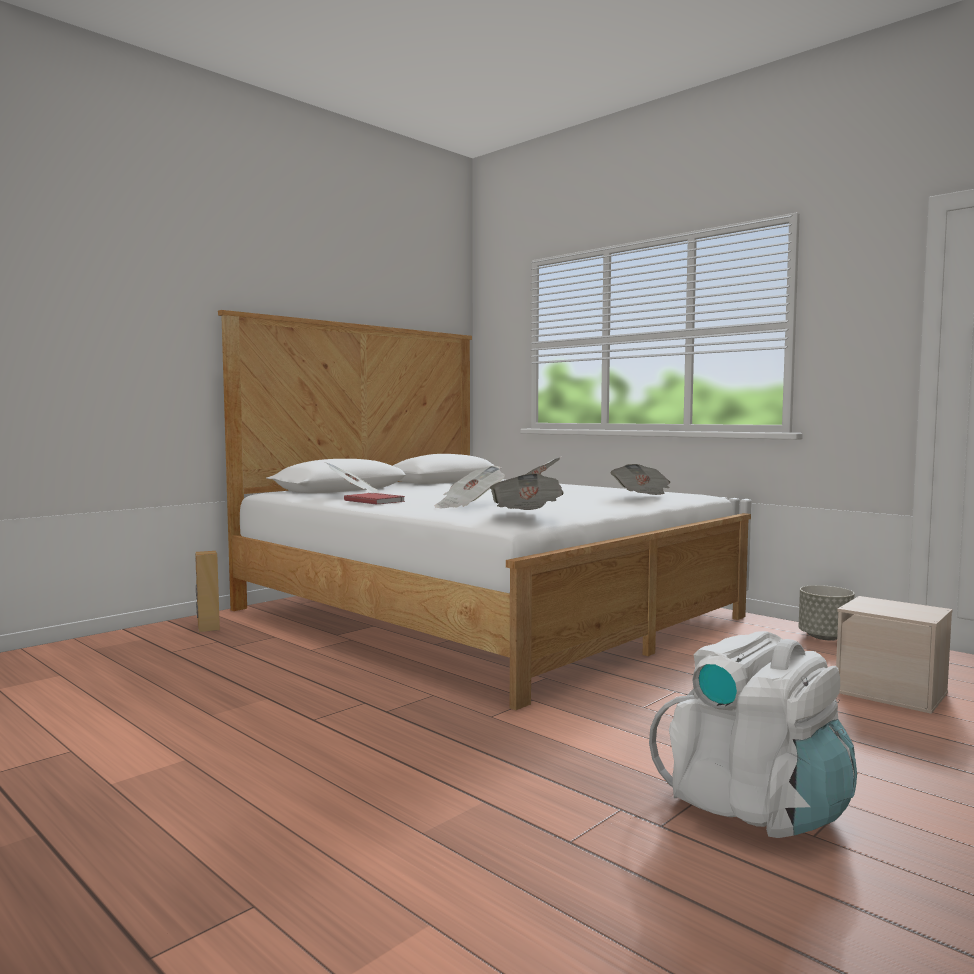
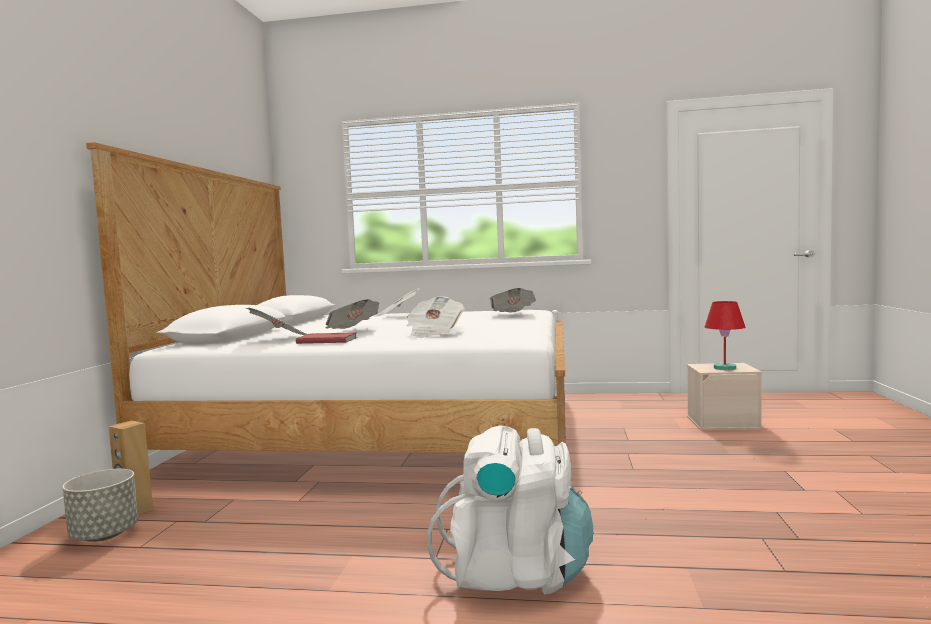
camera: 35 degrees left, 0 degrees up
newspaper [490,474,564,510] -> newspaper moved to [325,299,380,329]
white backpack [649,631,857,838] -> white backpack moved to [427,425,593,595]
grey planter [799,585,854,640] -> grey planter moved to [63,469,138,542]
none -> red table lamp [705,301,746,370]

